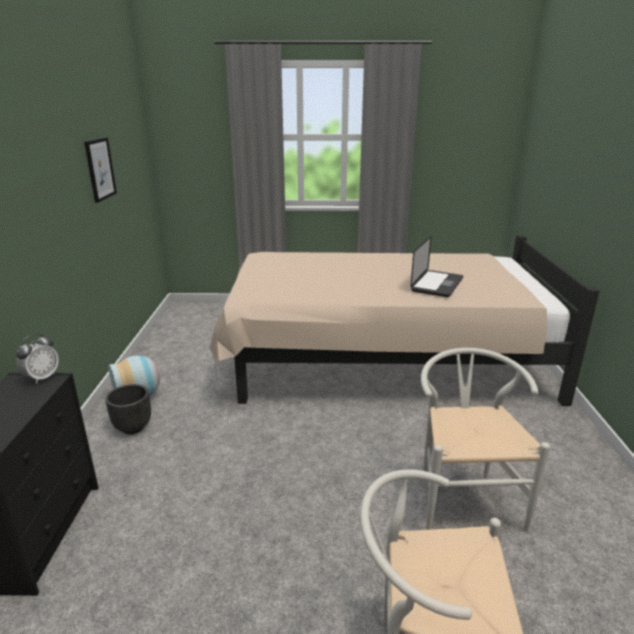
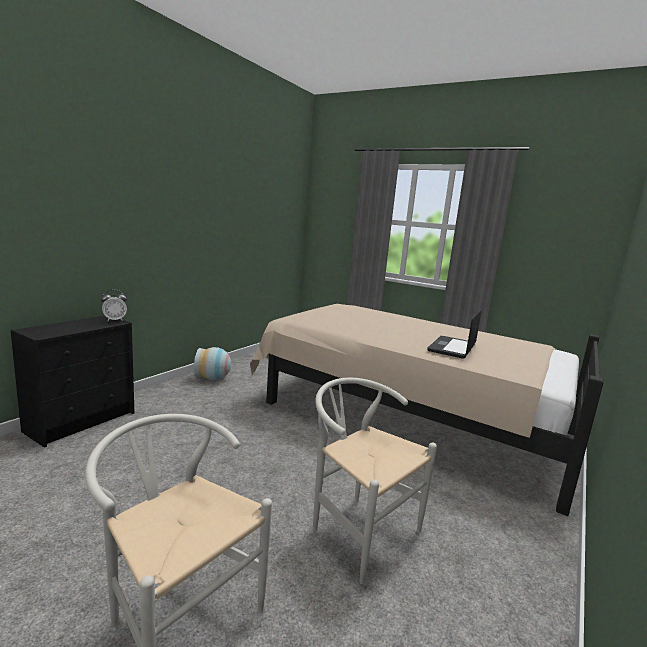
camera: 30 degrees right, 10 degrees down
picture [84,137,117,203] -> none
black planter [105,384,151,434] -> none
laptop [410,236,463,297] -> laptop turned 150 degrees clockwise [427,309,482,359]
white chair [421,348,550,532] -> white chair turned 75 degrees counterclockwise [313,378,437,584]

